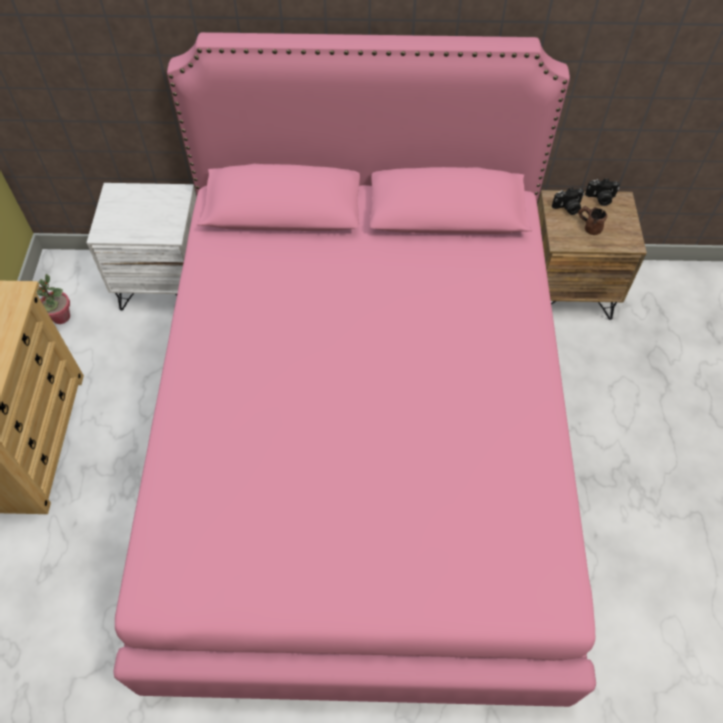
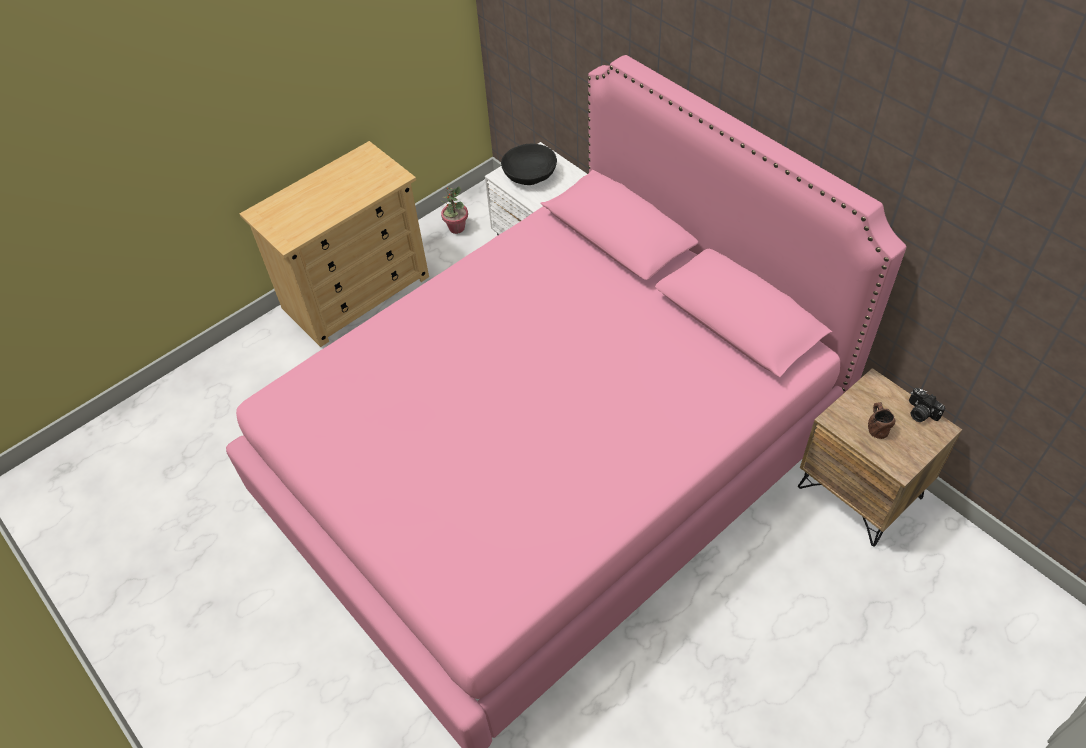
camera: 50 degrees right, 5 degrees down
camera [552,187,584,215] -> none
none -> black bowl [501,144,557,185]

